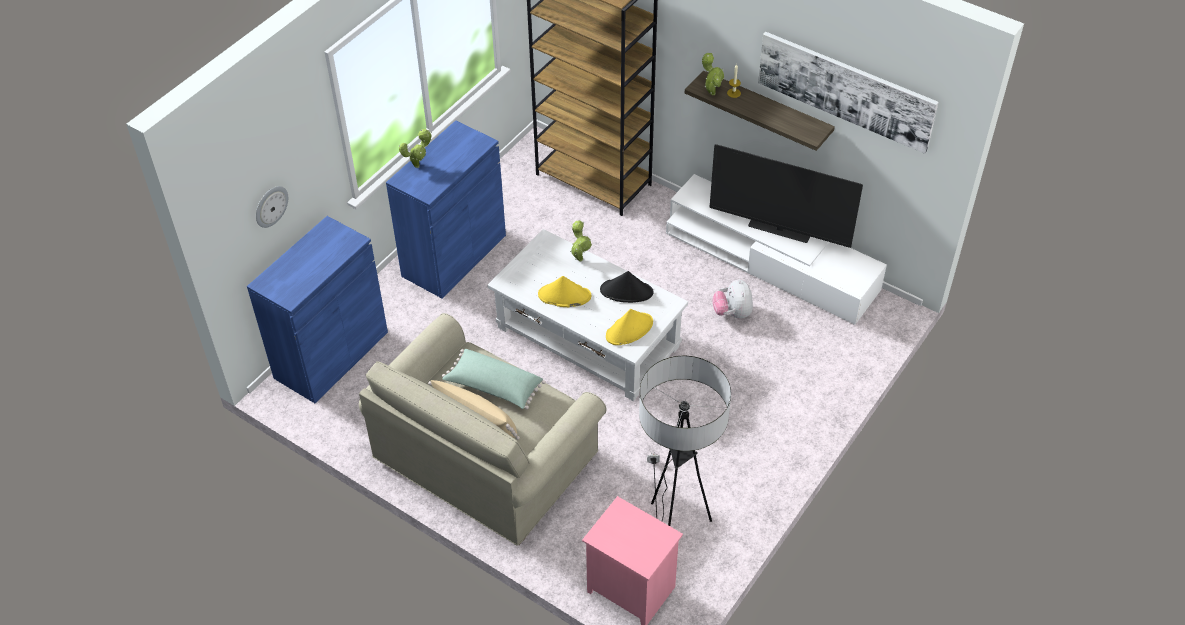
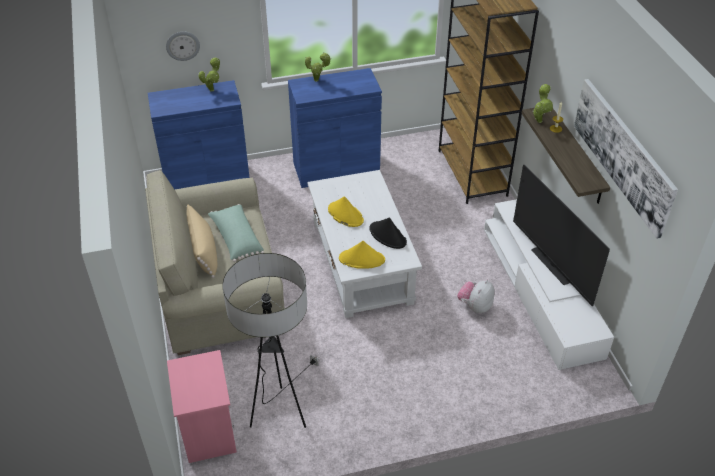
camera: 40 degrees right, 5 degrees down
potted plant [570,220,592,261] -> potted plant moved to [198,57,220,92]

